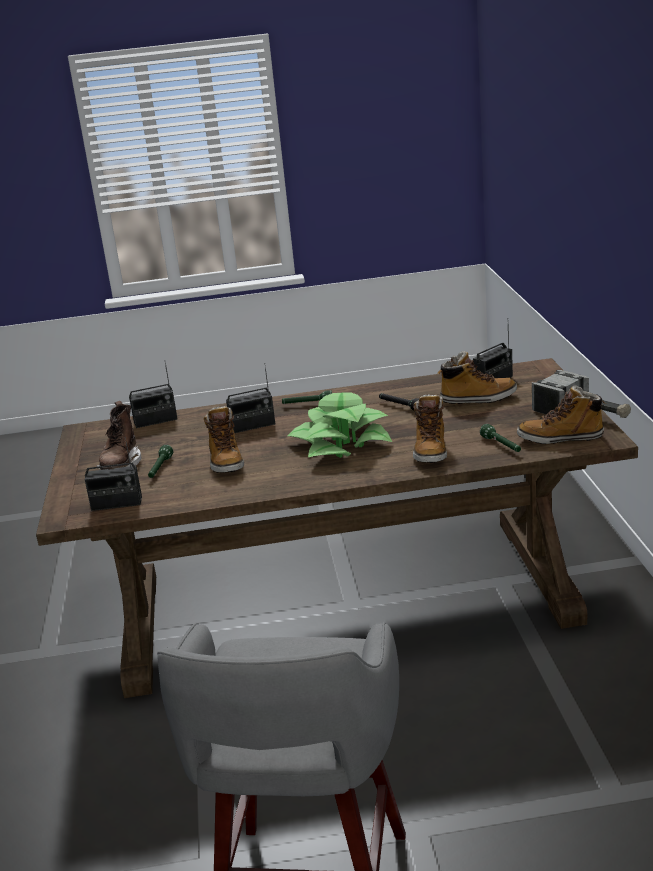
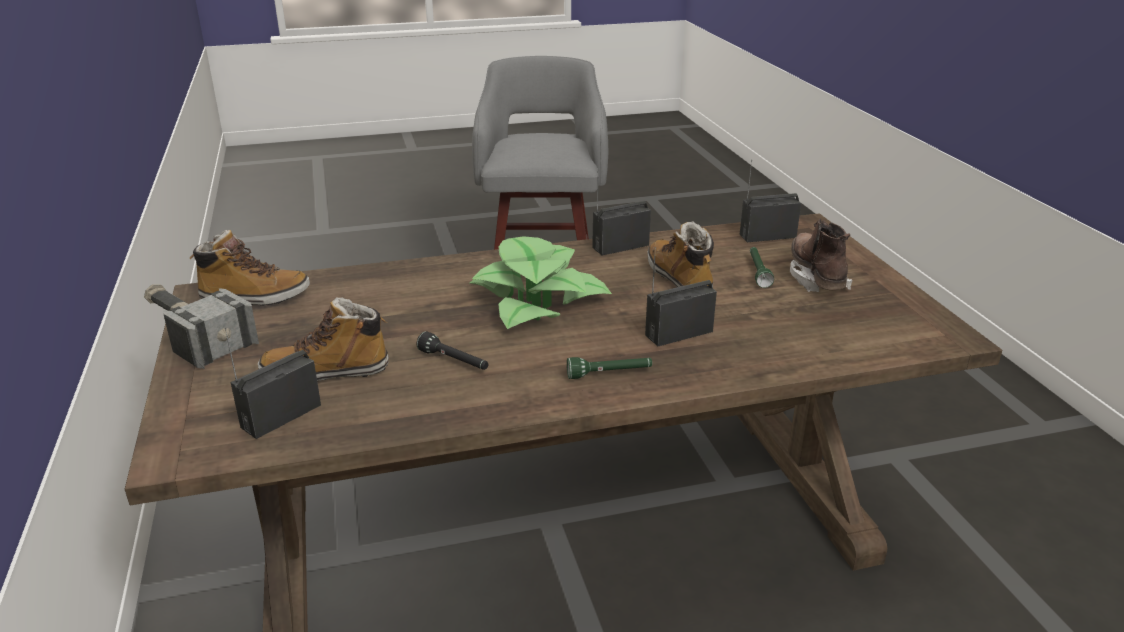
camera: 170 degrees right, 5 degrees up
radio [129,363,177,428] -> radio moved to [592,171,651,256]
boot [413,394,447,463] -> none
green flashlight [480,424,521,452] -> none

